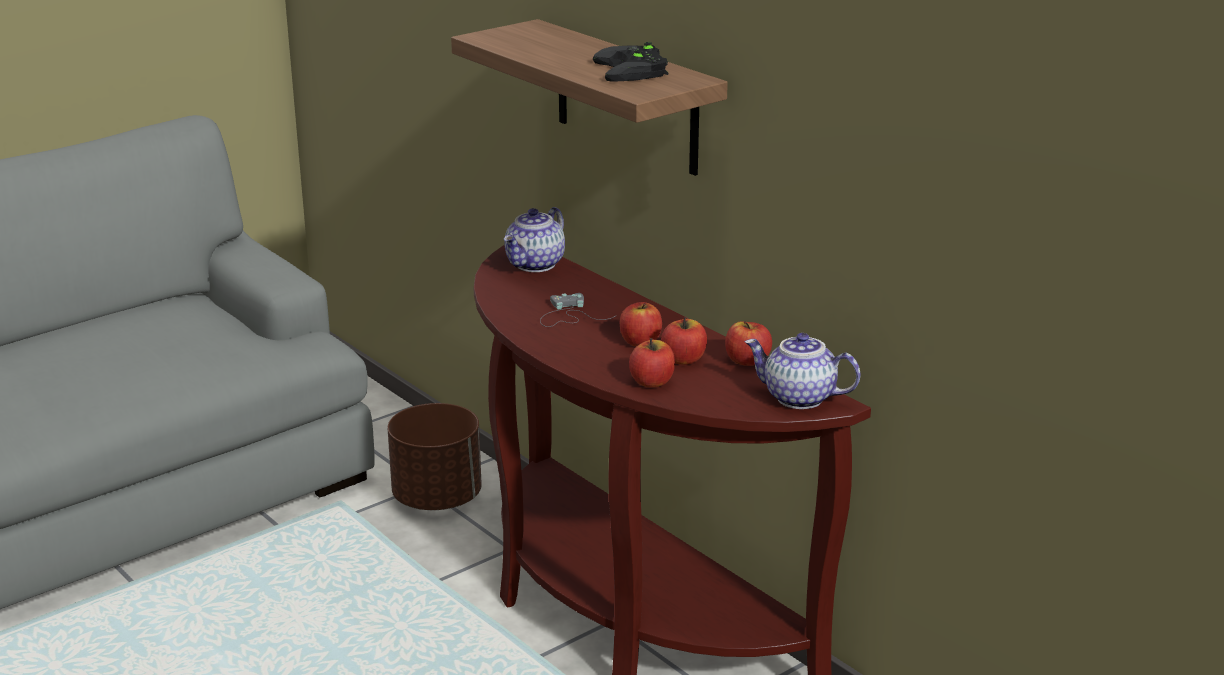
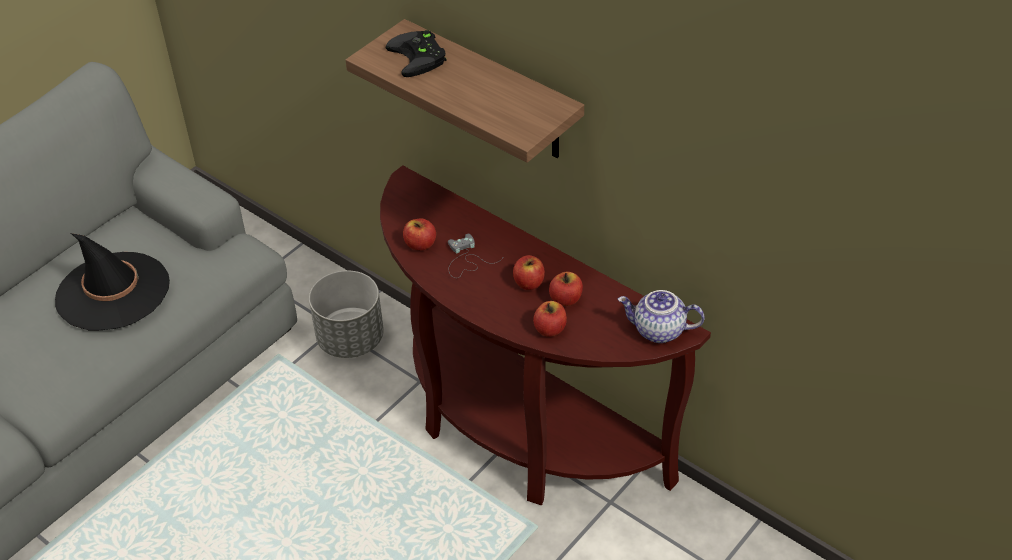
camera: 10 degrees left, 20 degrees up
brown planter [388,403,482,510] -> grey planter [309,270,384,358]
teapot [504,207,565,272] -> none
black game controller [593,42,668,82] -> black game controller moved to [386,30,447,77]
apple [725,321,772,366] -> apple moved to [403,218,436,251]
none -> black hat [55,233,170,330]

